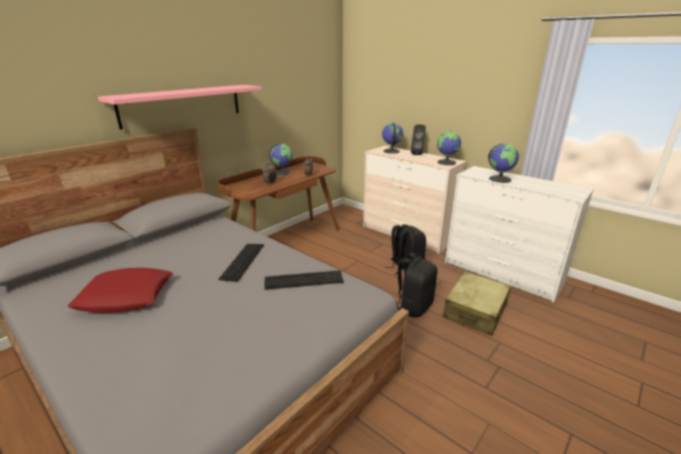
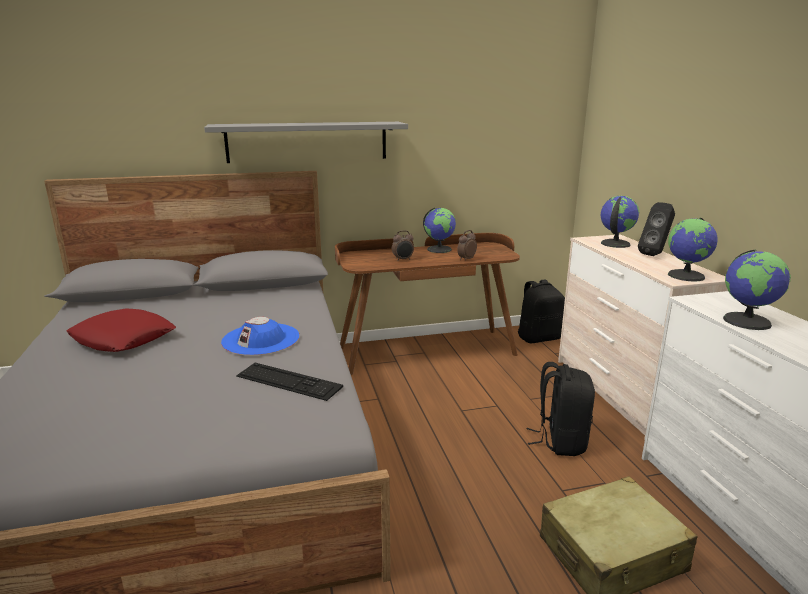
camera: 35 degrees right, 5 degrees down
pink shelf [98,85,262,130] -> grey shelf [204,122,408,163]
keyboard [218,244,264,282] -> blue hat [221,317,299,355]
black backpack [396,253,437,318] -> black backpack moved to [518,280,565,343]

